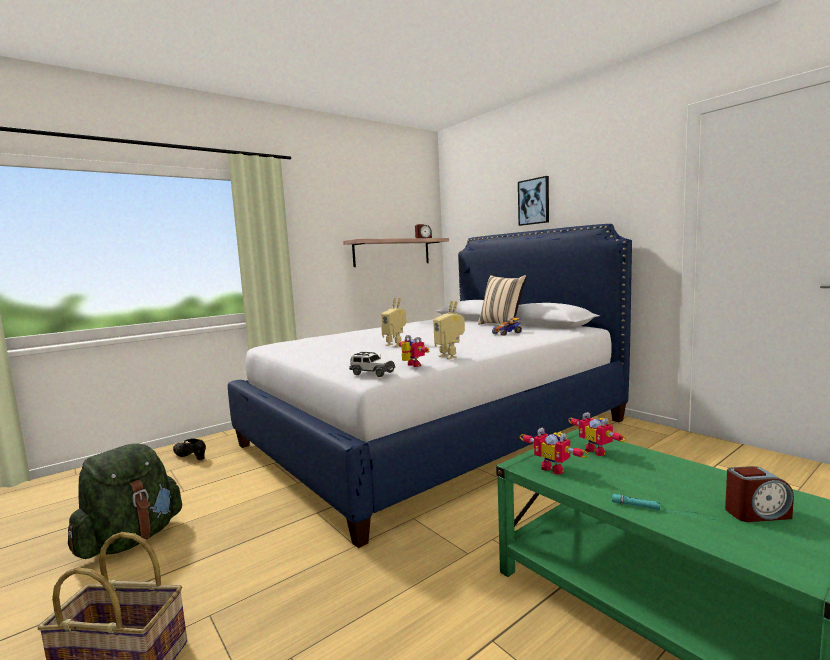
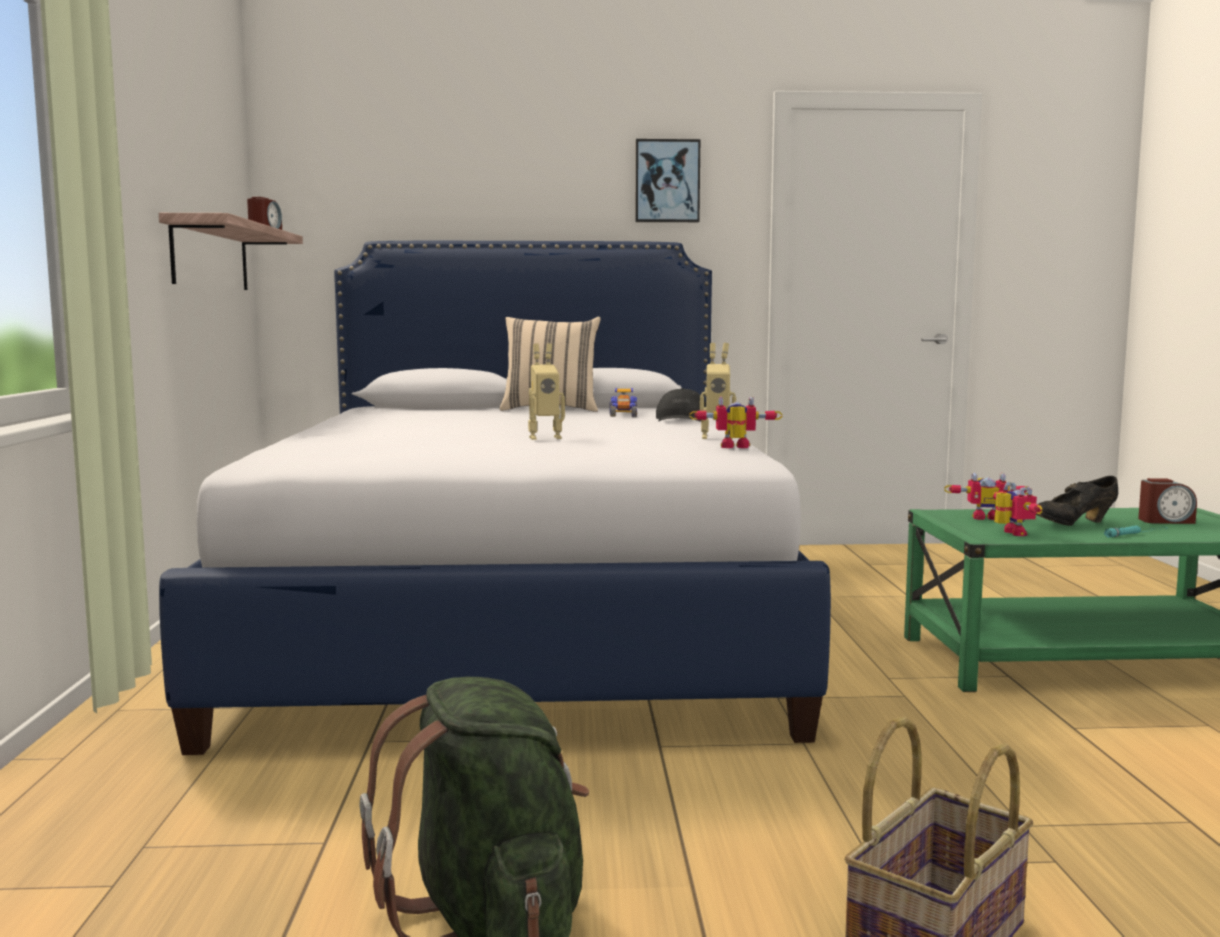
camera: 55 degrees left, 0 degrees up
black shoe [173,438,206,460] -> black shoe moved to [1036,476,1118,526]
toy car [349,352,395,377] -> none
picture [518,176,549,226] -> picture moved to [636,139,700,222]
toy robot [520,428,588,474] -> toy robot turned 90 degrees counterclockwise [993,482,1043,536]
alarm clock [725,466,794,522] -> alarm clock turned 60 degrees clockwise [1138,478,1197,524]
none -> black cap [656,388,706,422]

